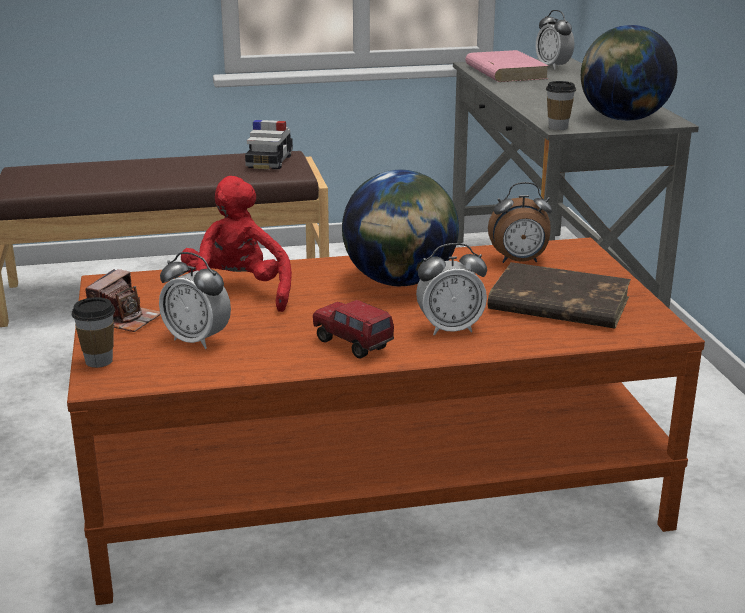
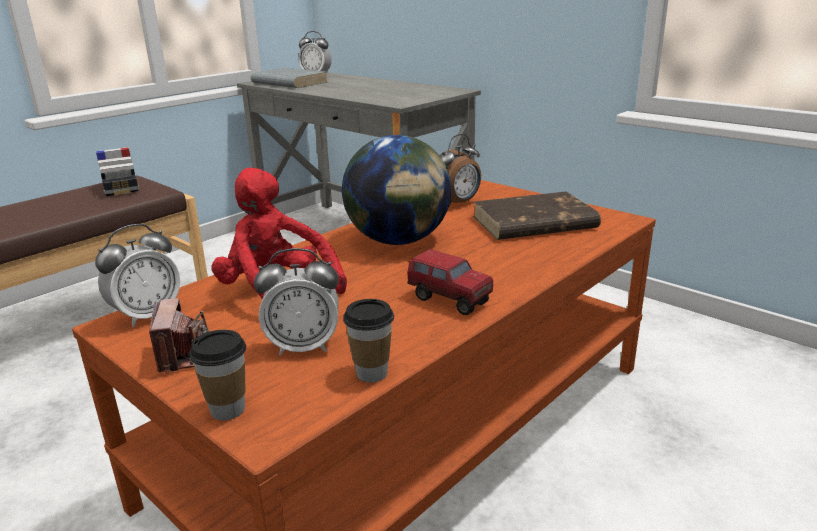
camera: 35 degrees left, 0 degrees up
toy truck [313,300,394,358] -> toy truck turned 150 degrees counterclockwise [407,249,493,315]
alarm clock [416,243,487,336] -> alarm clock moved to [95,224,180,327]
pink book [465,50,549,82] -> grey book [251,68,328,88]
cup [546,81,576,130] -> cup moved to [343,299,394,382]
globe [581,25,677,121] -> none

